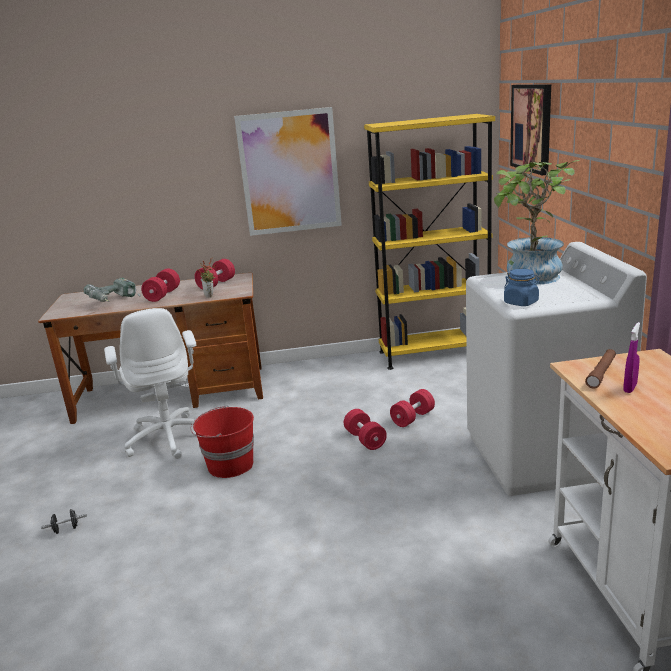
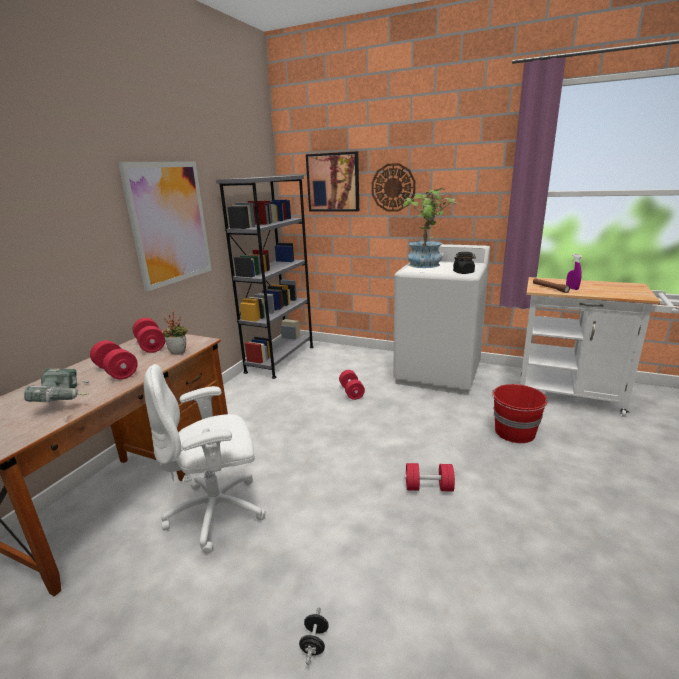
camera: 60 degrees left, 0 degrees up
white office chair [104,308,197,459] -> white office chair turned 150 degrees clockwise [144,364,266,554]
red bucket [191,405,254,478] -> red bucket moved to [492,384,548,443]
red dumbbell [344,409,387,450] -> red dumbbell moved to [405,463,455,492]
yellow bookcase [364,114,495,370] -> grey bookcase [216,175,314,379]
blue jar [504,269,540,306] -> black jar [453,252,476,274]
none -> wall clock [372,163,416,212]

